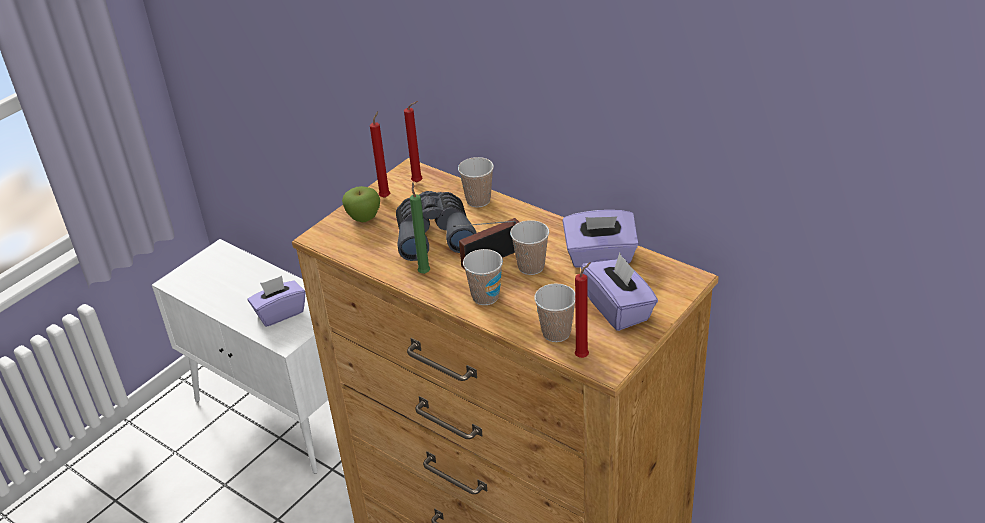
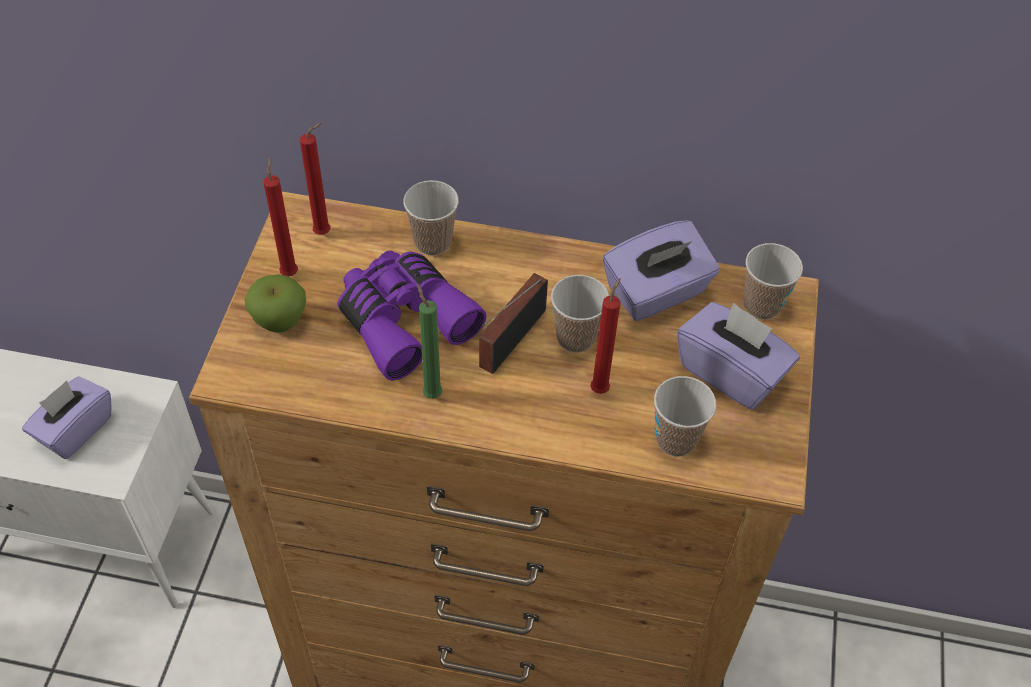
camera: 30 degrees left, 15 degrees up
grey binoculars [396,191,476,261] -> purple binoculars [337,251,486,381]
cup [463,249,503,305] -> cup moved to [743,243,803,320]
red candle [575,262,591,358] -> red candle moved to [590,278,621,394]

